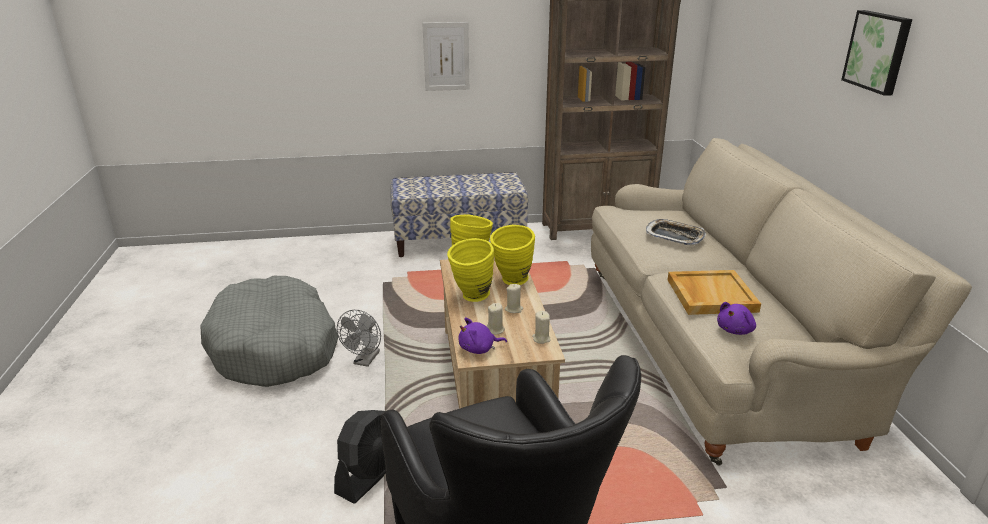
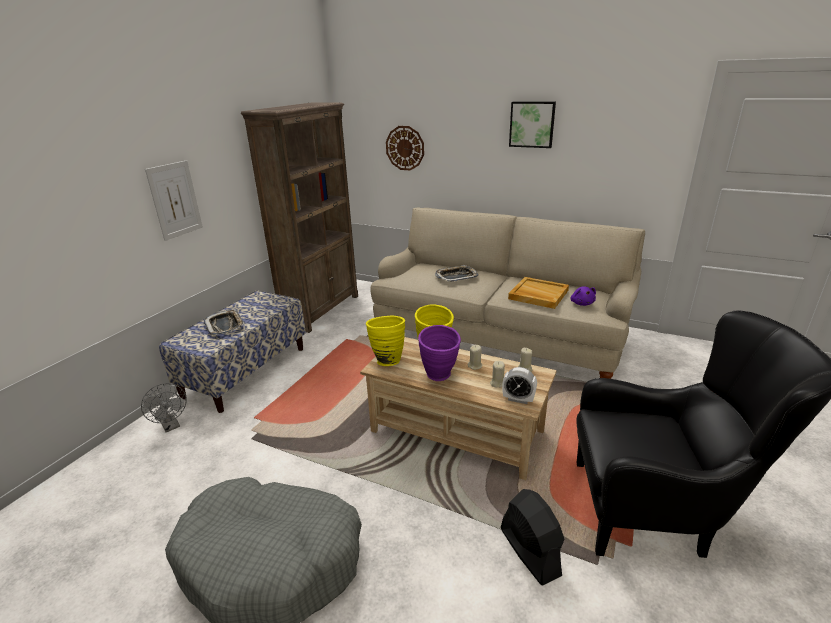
camera: 55 degrees left, 0 degrees up
grey fan [337,310,381,367] -> grey fan moved to [141,383,187,432]
yellow vase [447,238,494,302] -> purple vase [418,325,461,381]
purple plush toy [458,318,507,354] -> alarm clock [502,367,537,404]
none -> tray [204,310,244,335]
none -> wall clock [386,126,424,170]

